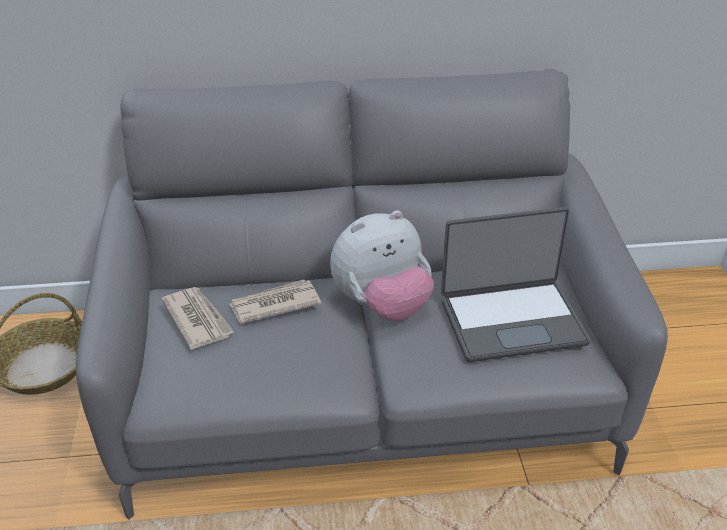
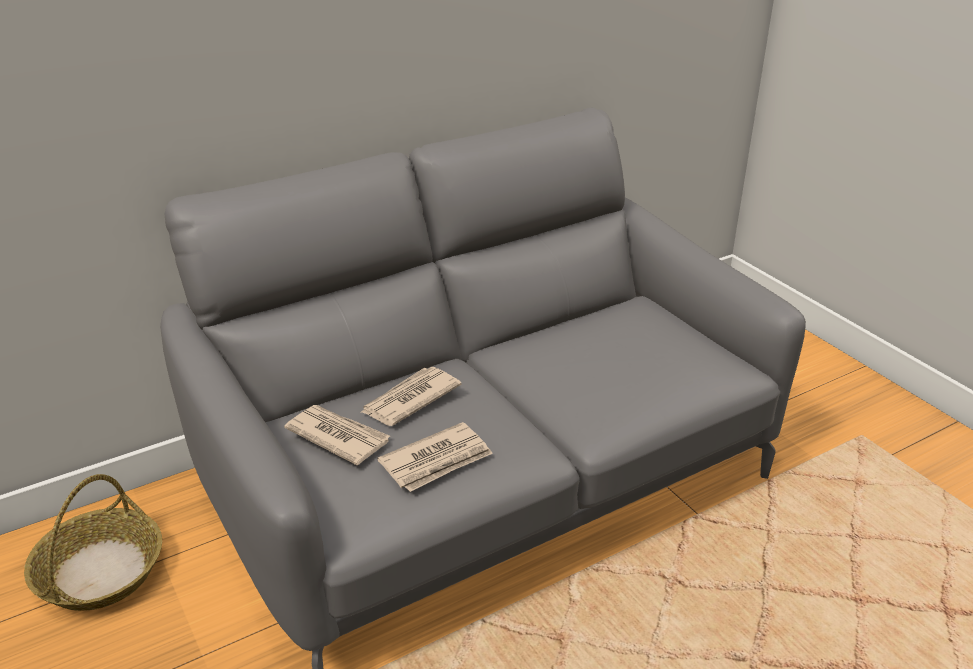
camera: 25 degrees left, 5 degrees down
plush toy [330,210,434,321] -> none
laptop [441,207,591,362] -> none
none -> newspaper [377,422,493,492]

